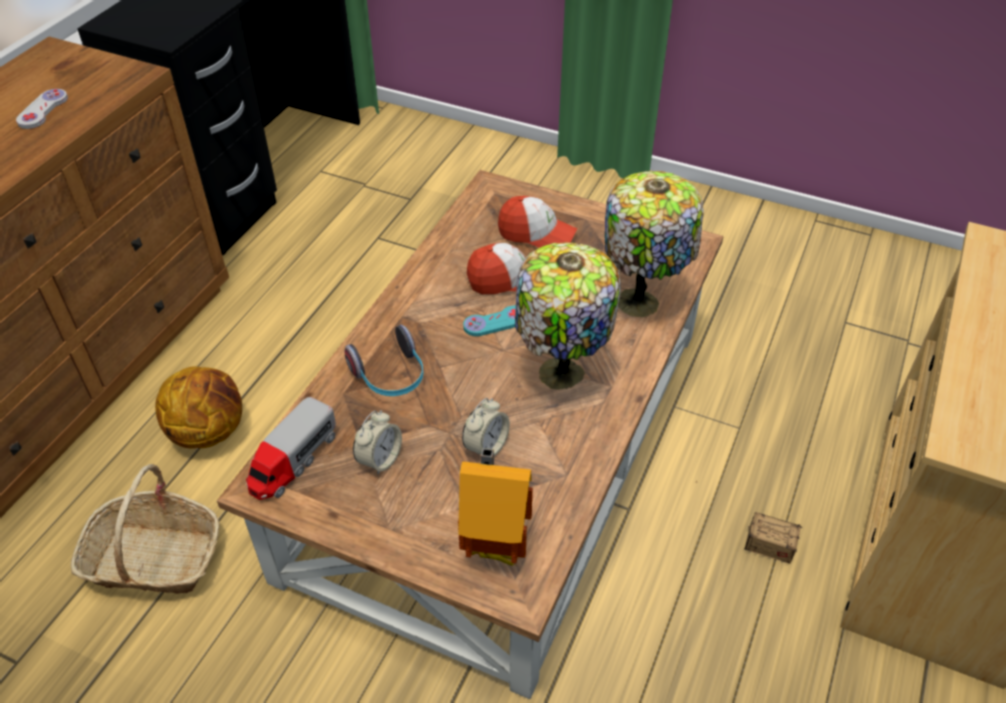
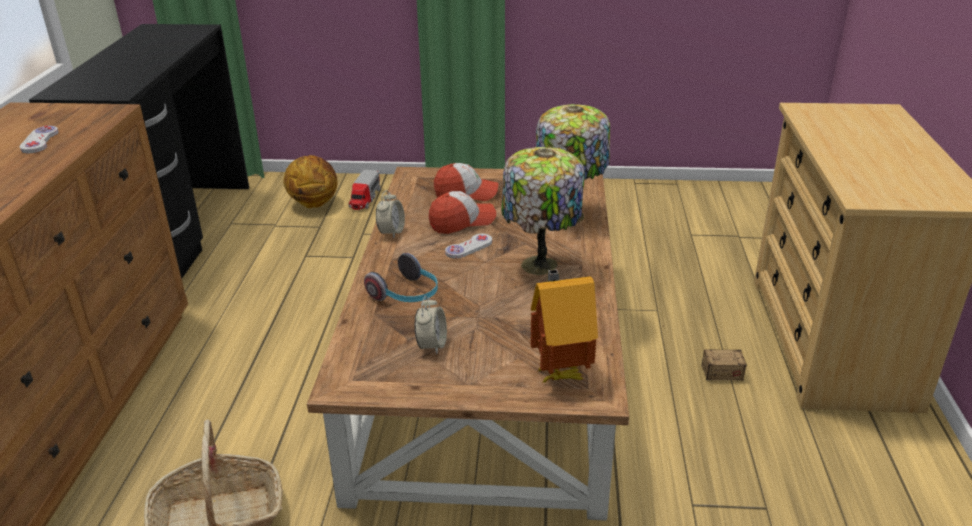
camera: 20 degrees left, 15 degrees down
basketball [155,366,242,448] -> basketball moved to [283,155,338,208]
toy truck [246,397,336,500] -> toy truck moved to [349,170,381,210]
alarm clock [462,398,510,456] -> alarm clock moved to [376,190,405,238]
turquoise game controller [463,305,516,336] -> white game controller [445,234,492,259]

